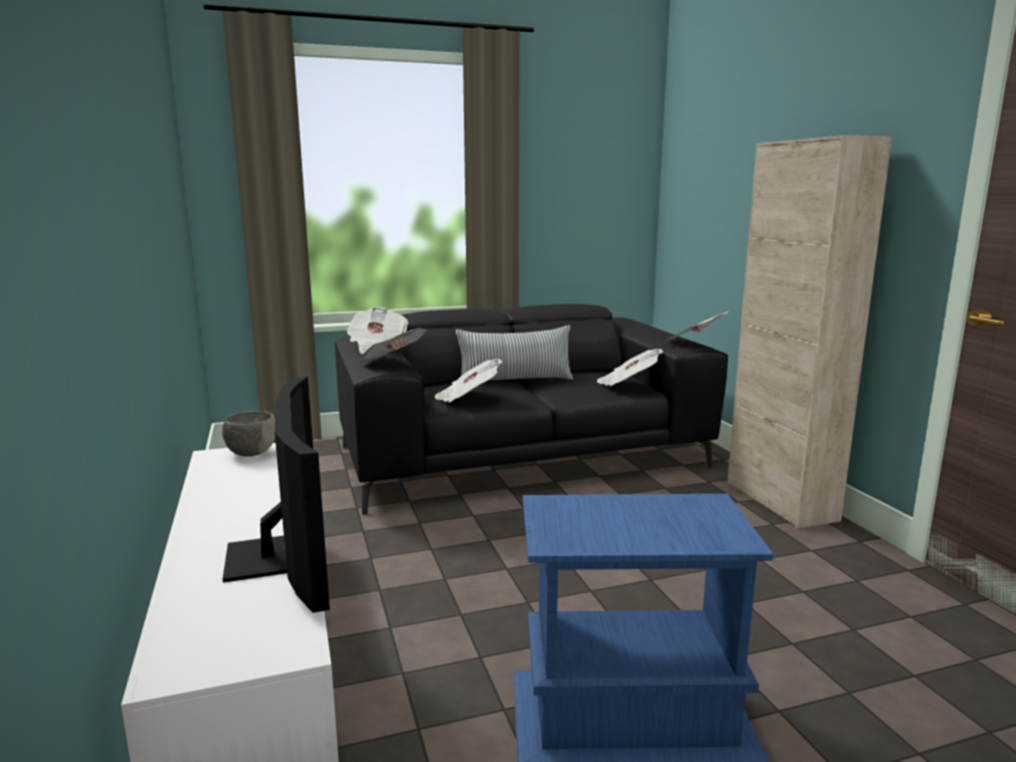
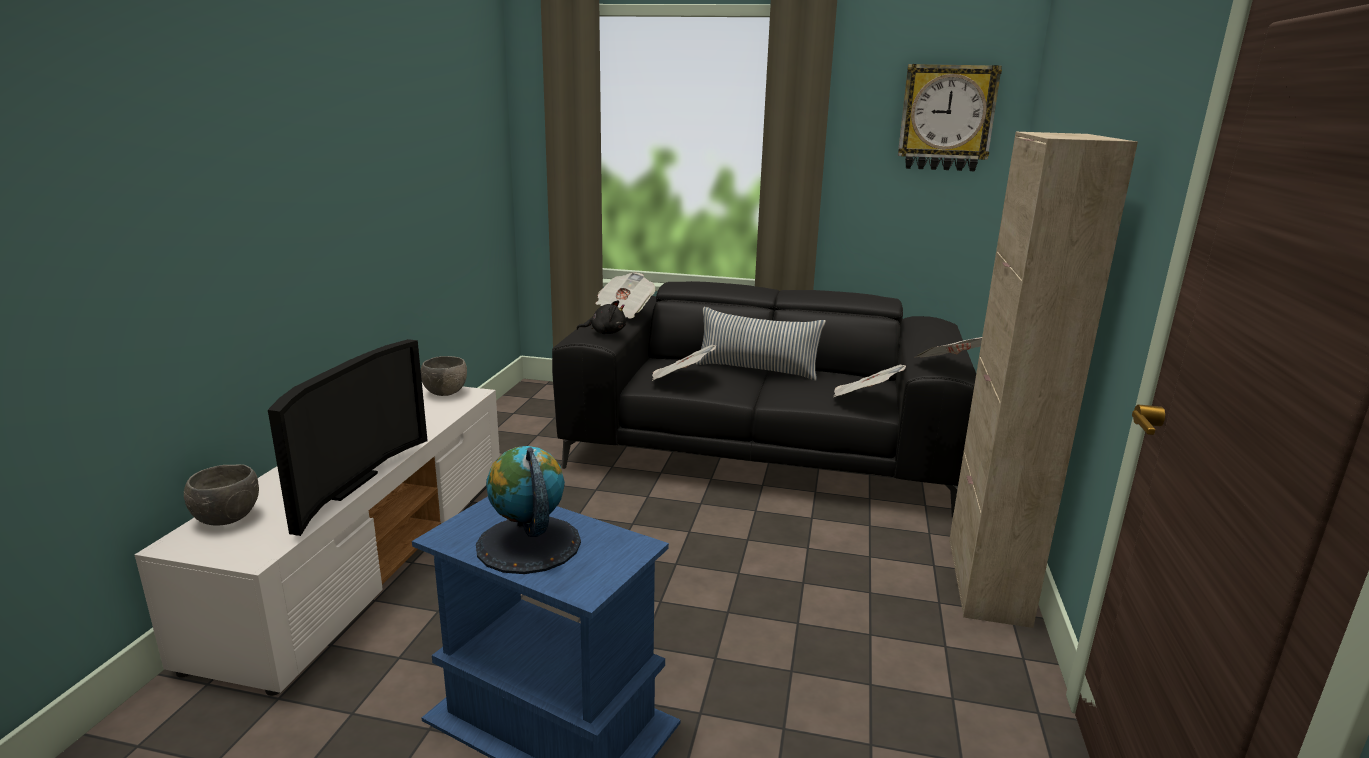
camera: 30 degrees right, 5 degrees up
newspaper [358,327,427,360] -> black plush toy [576,300,626,334]
none -> grey bowl [184,464,259,526]
none -> globe [476,446,581,574]
none -> wall clock [898,64,1002,171]

